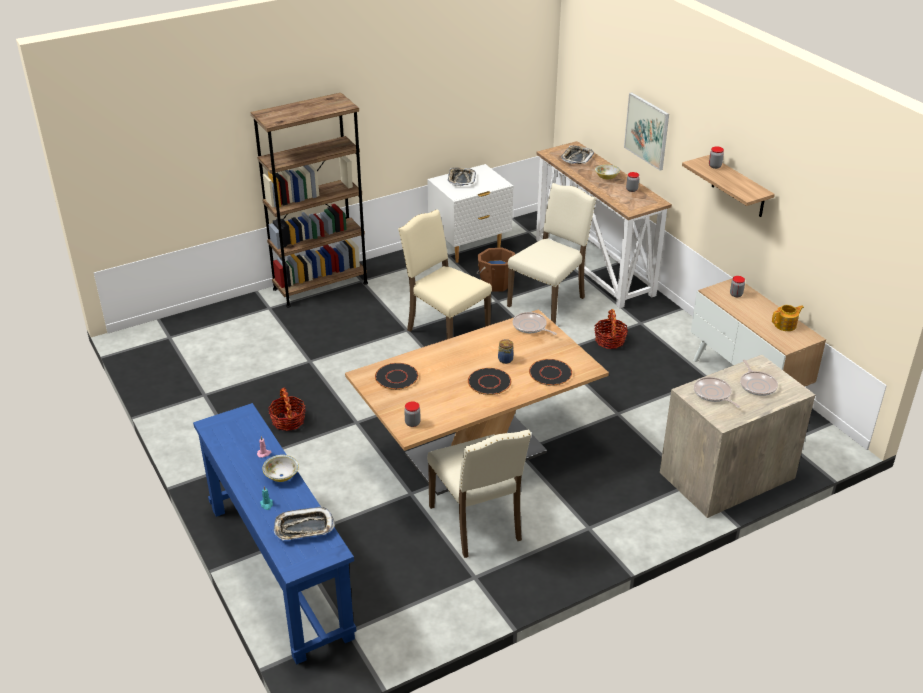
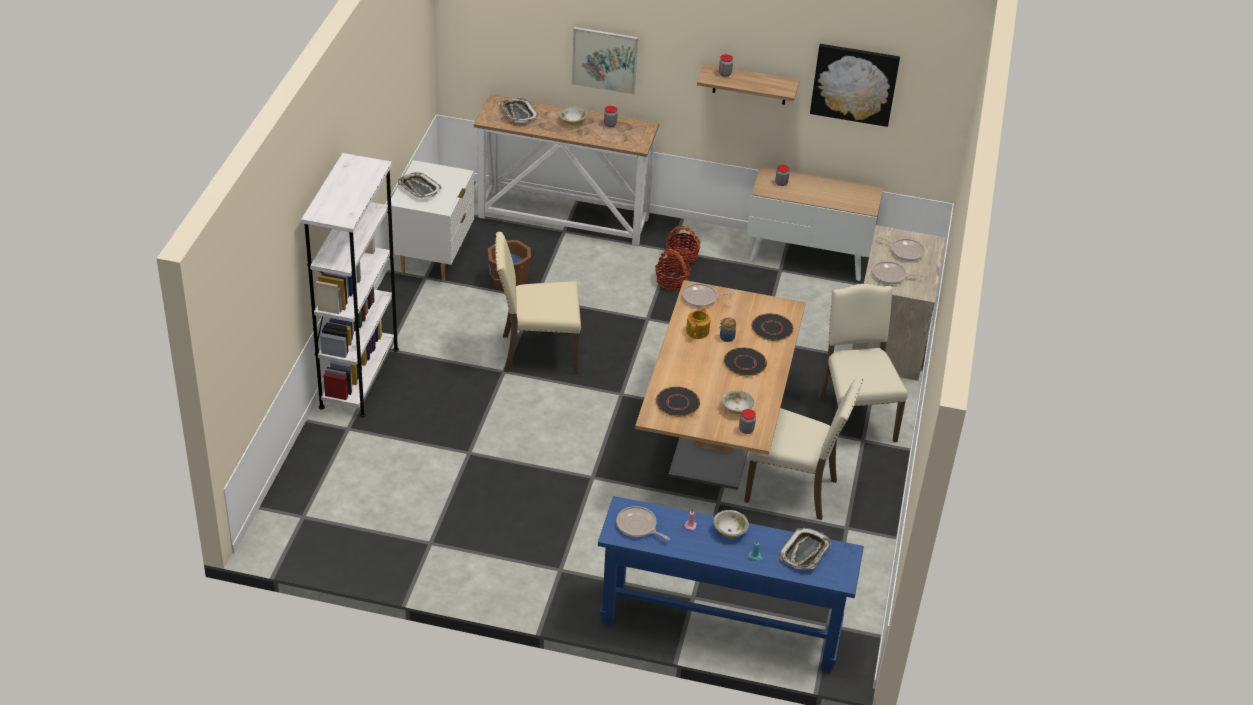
camera: 50 degrees left, 5 degrees up
brown bookcase [251,93,368,307] -> white bookcase [301,153,399,418]
basket [268,387,306,431] -> basket moved to [666,226,701,265]
beige chair [507,183,597,324] -> beige chair moved to [819,283,908,442]
teapot [772,305,804,331] -> teapot moved to [686,305,711,339]
none -> frying pan [616,506,670,540]
none -> bowl [722,390,754,414]
none -> picture [810,44,900,127]

